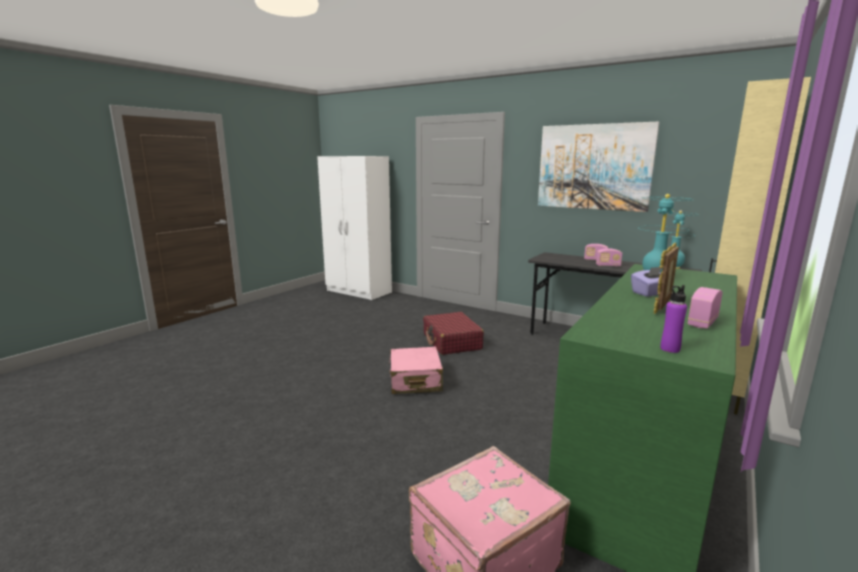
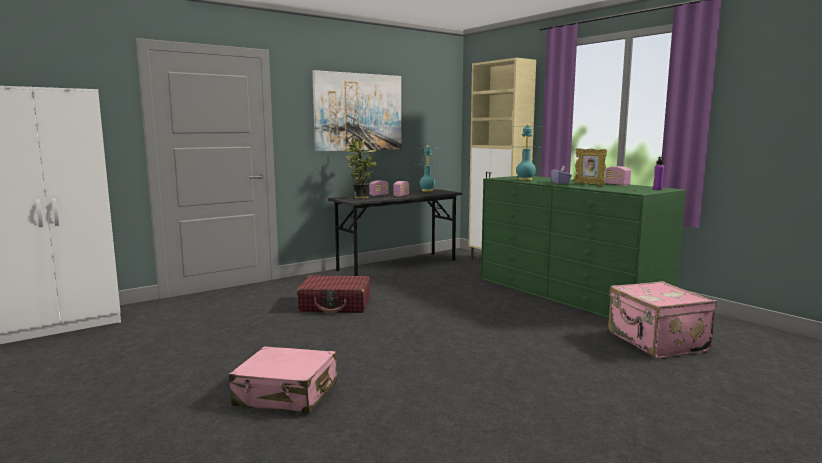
camera: 70 degrees left, 5 degrees down
pink suitcase [388,347,443,394] -> pink suitcase moved to [229,346,338,414]
none -> potted plant [345,137,378,199]

